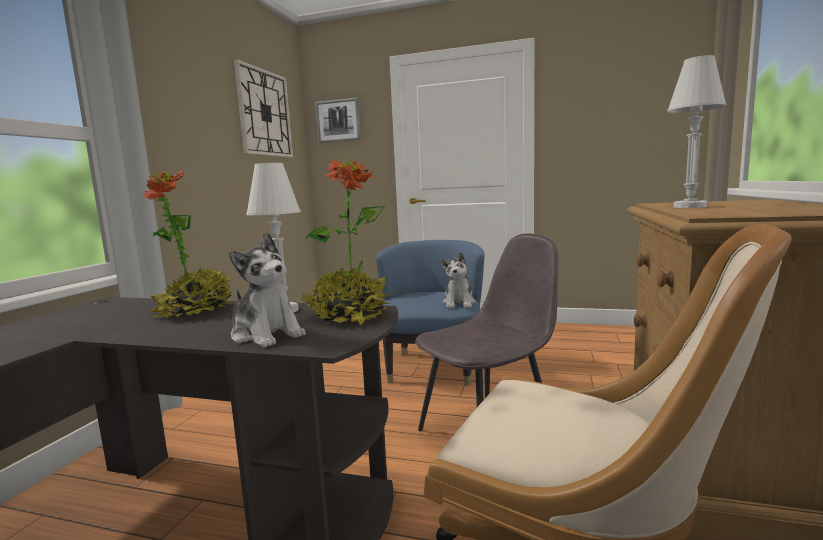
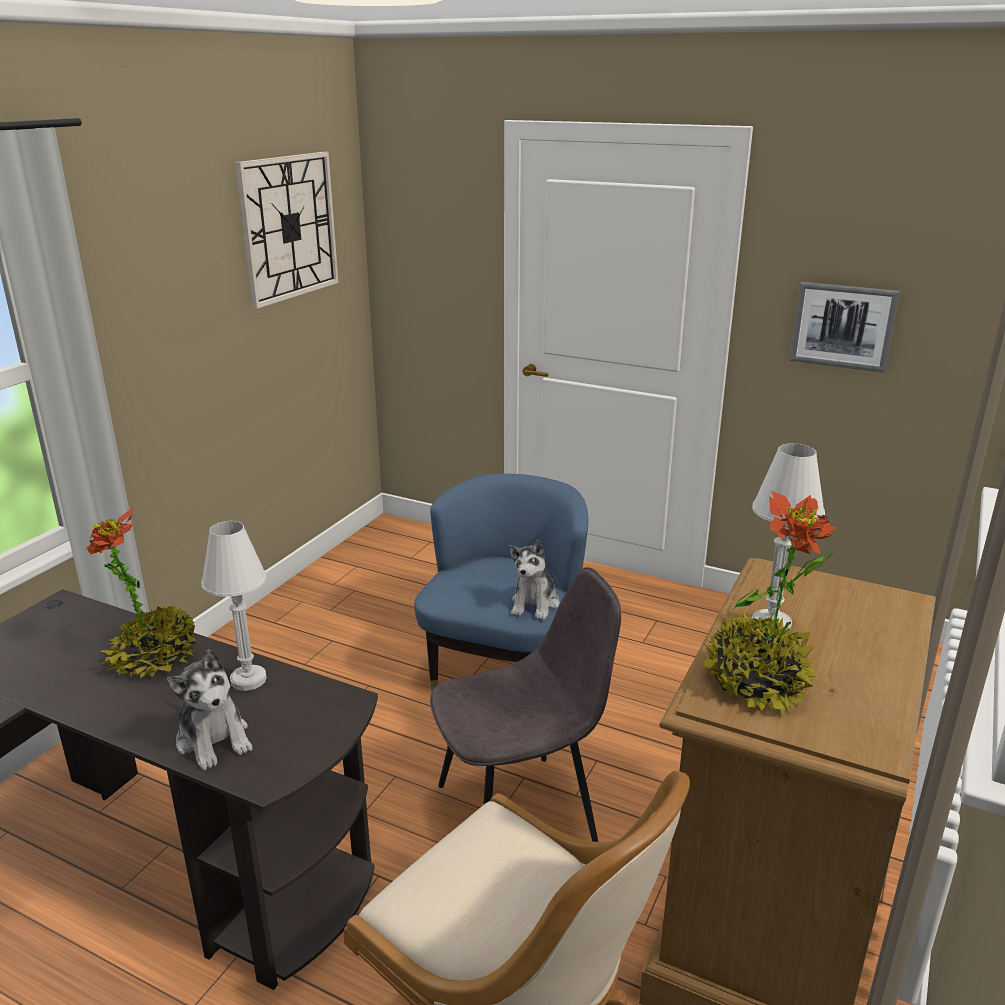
camera: 10 degrees right, 15 degrees up
potted plant [301,159,390,326] -> potted plant moved to [702,491,838,715]
picture [315,98,361,143] -> picture moved to [790,282,900,373]

